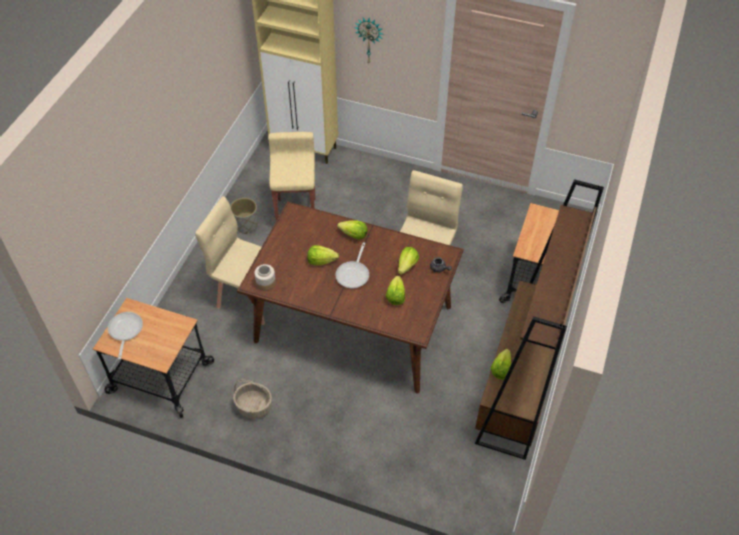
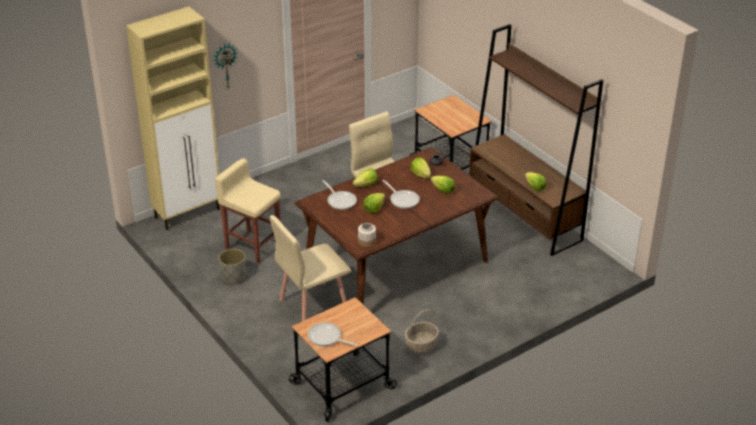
camera: 55 degrees left, 15 degrees down
none -> frying pan [323,180,357,210]

